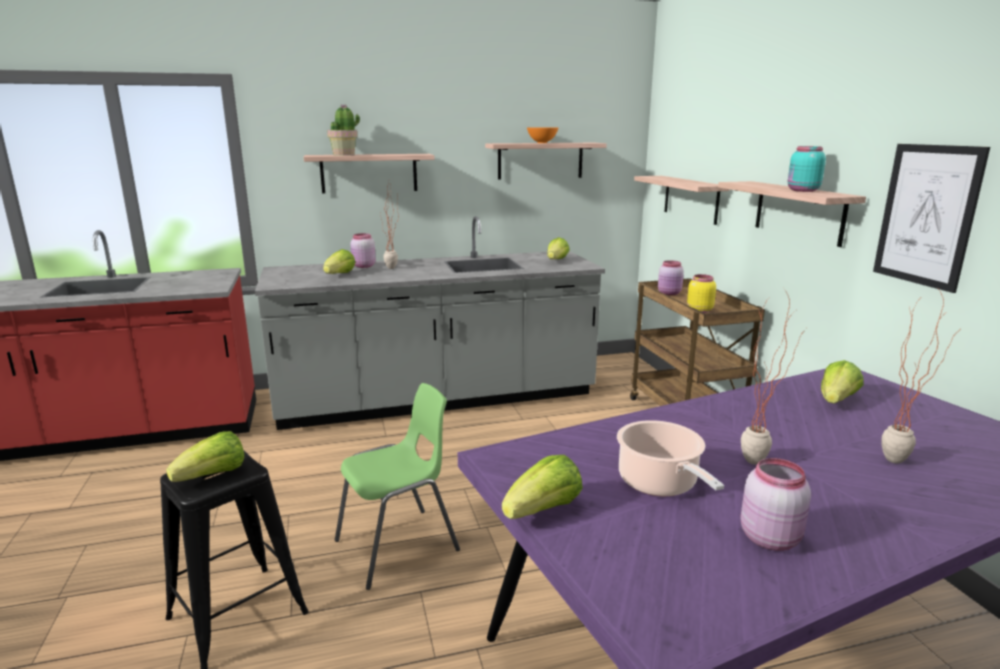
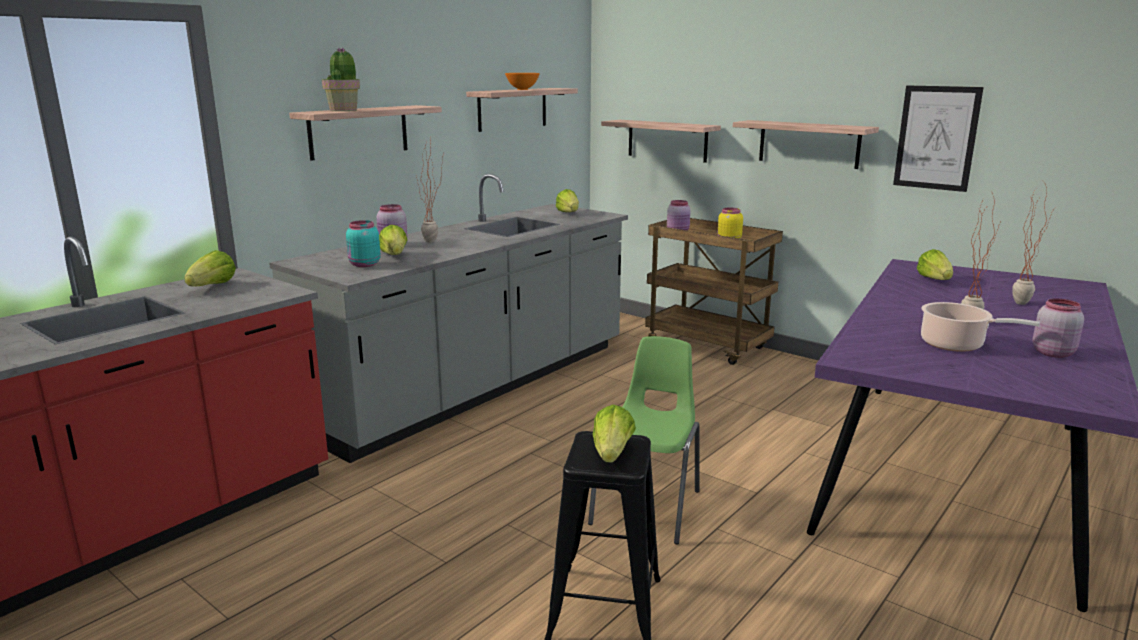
camera: 35 degrees left, 0 degrees up
lettuce [502,455,583,519] -> lettuce moved to [184,250,236,286]
turquoise jar [788,146,826,192] -> turquoise jar moved to [346,220,381,267]

